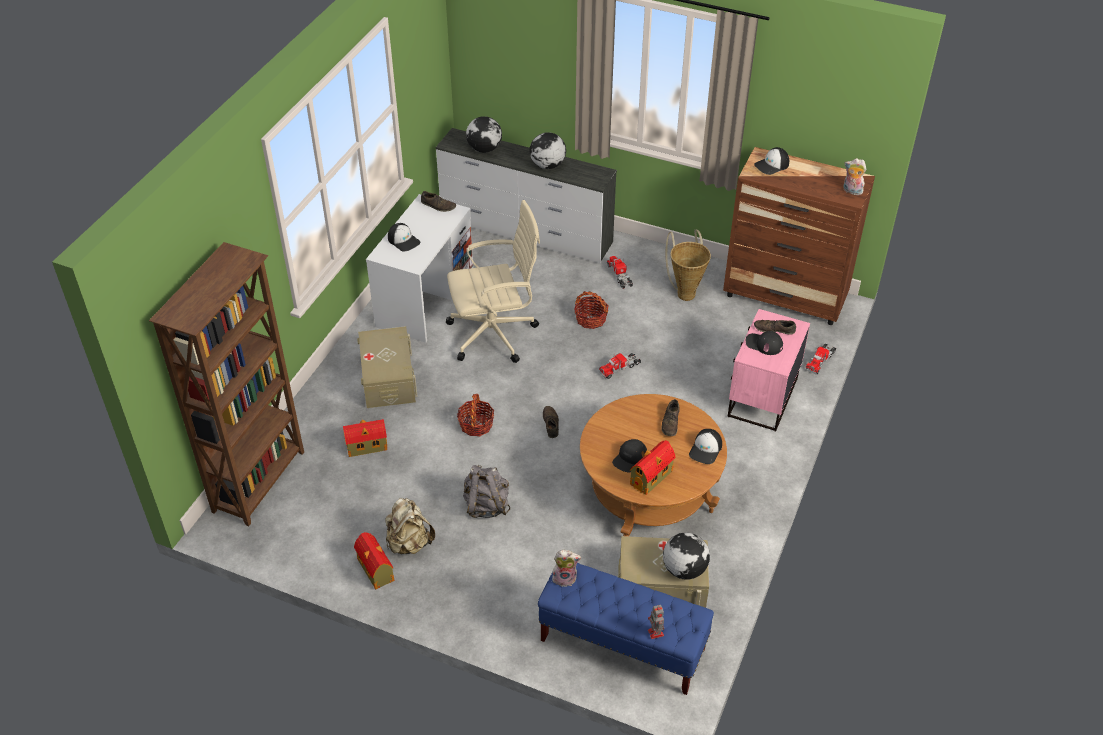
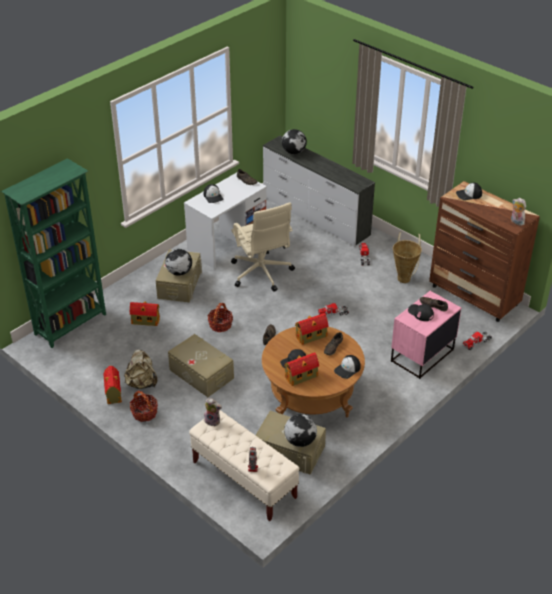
camera: 20 degrees right, 5 degrees down
brown bookcase [149,242,304,526] -> green bookcase [1,158,106,348]
beige office chair [446,200,540,363] -> beige office chair turned 60 degrees clockwise [231,202,295,291]
grey backpack [463,465,510,518] -> beige storage box [168,334,234,397]
globe [529,132,566,169] -> globe moved to [165,249,192,276]
blue bench [538,563,714,695] -> beige bench [189,410,300,521]
basket [574,291,609,329] -> basket moved to [130,390,158,422]
none -> toy house [295,313,328,345]

